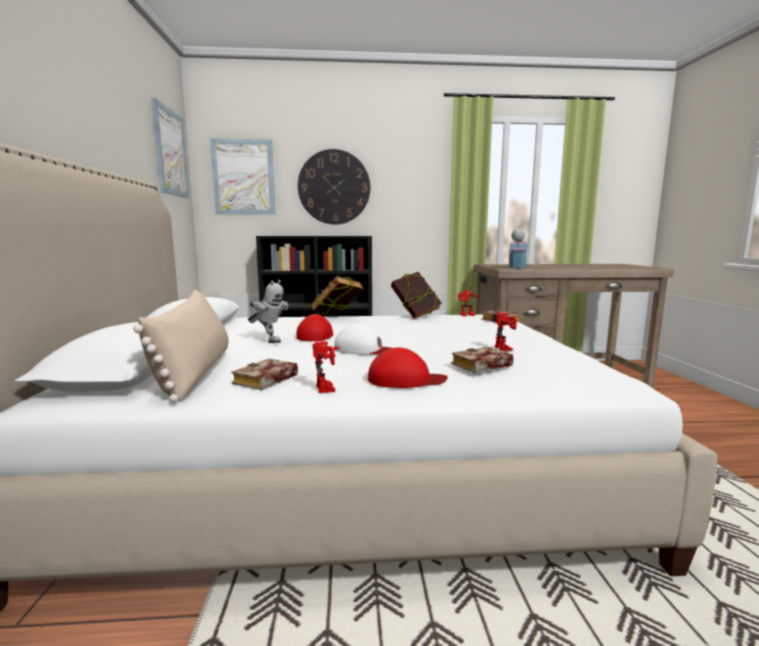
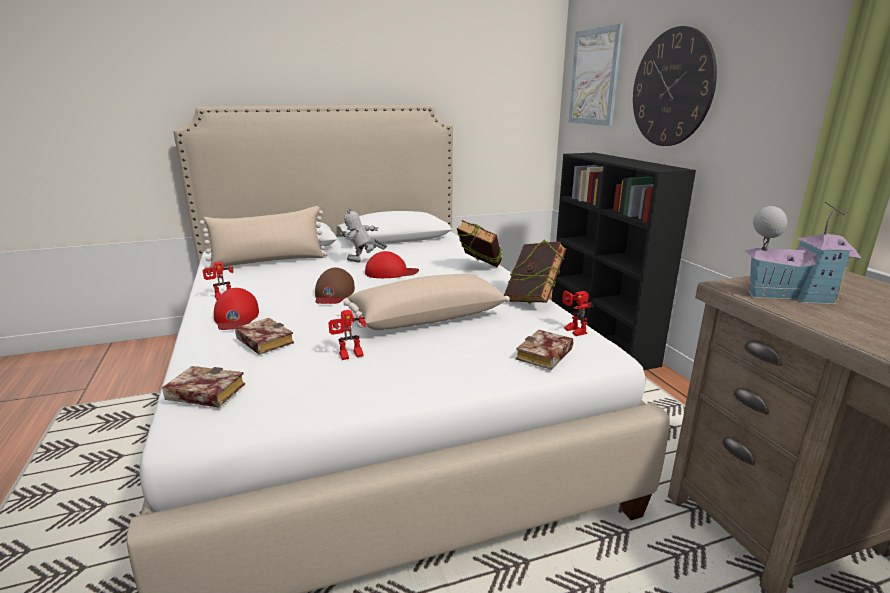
camera: 75 degrees right, 10 degrees up
picture [151,98,189,198] -> none
book [232,359,298,390] -> book moved to [162,366,245,407]
toy robot [248,280,289,343] -> toy robot turned 75 degrees clockwise [340,208,387,262]
white cap [334,323,391,354] -> brown cap [315,268,355,304]
none -> beige pillow [343,274,510,330]

